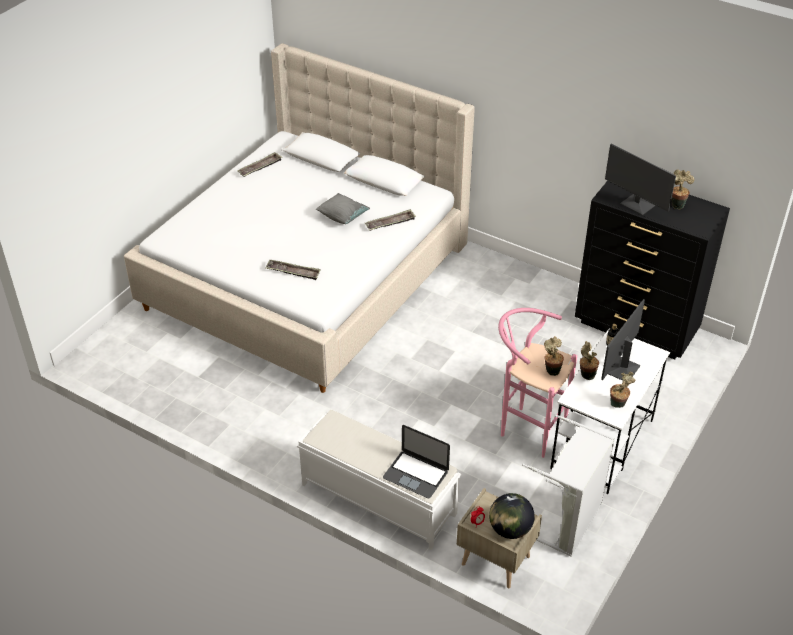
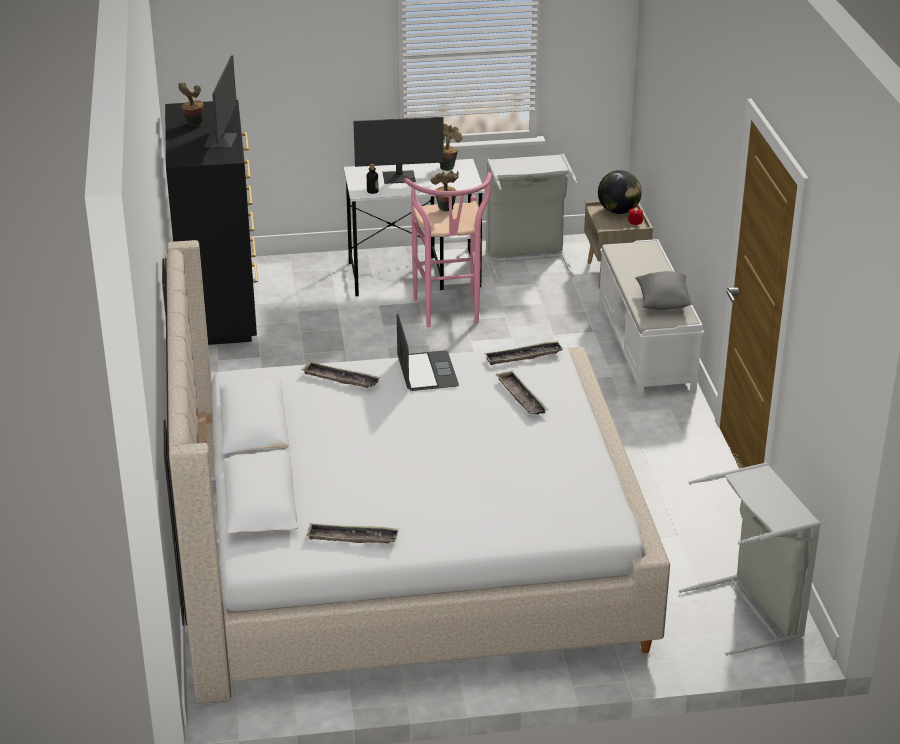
camera: 130 degrees left, 10 degrees down
grey pillow [316,193,370,224] -> grey pillow moved to [635,271,692,310]
laptop [383,425,450,499] -> laptop moved to [397,314,459,391]
potted plant [580,341,599,380] -> none
none -> tray [484,341,563,365]
none -> grey laundry basket [678,462,821,656]

